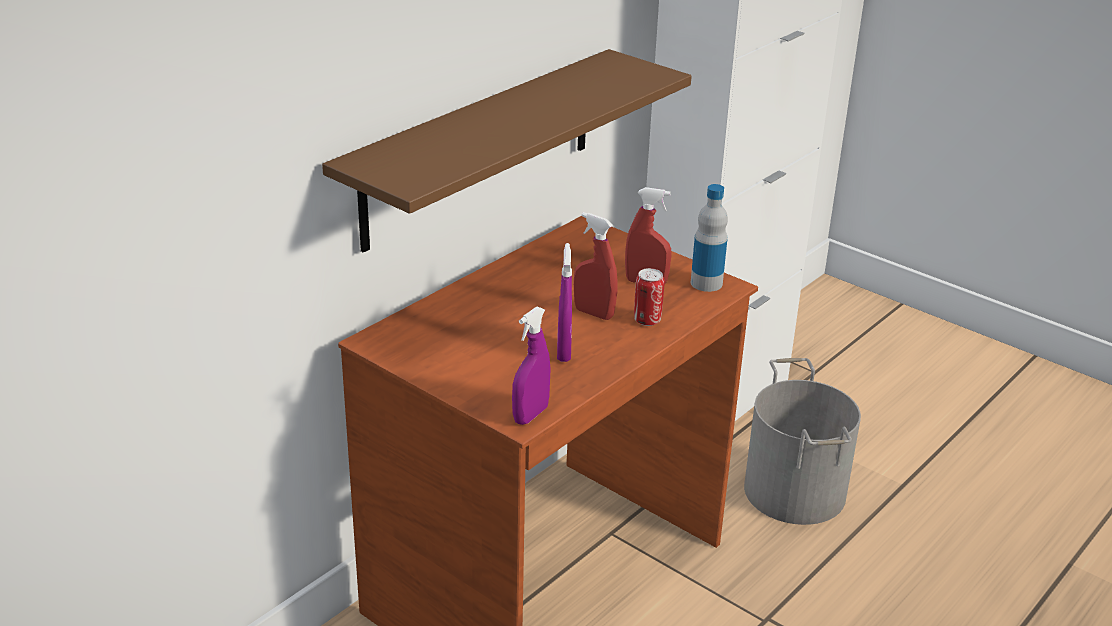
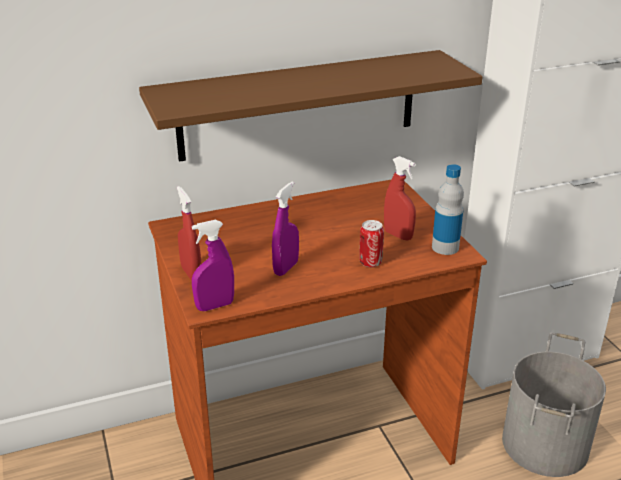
camera: 30 degrees right, 0 degrees up
red spray bottle [574,212,617,320] -> red spray bottle moved to [177,186,201,281]

